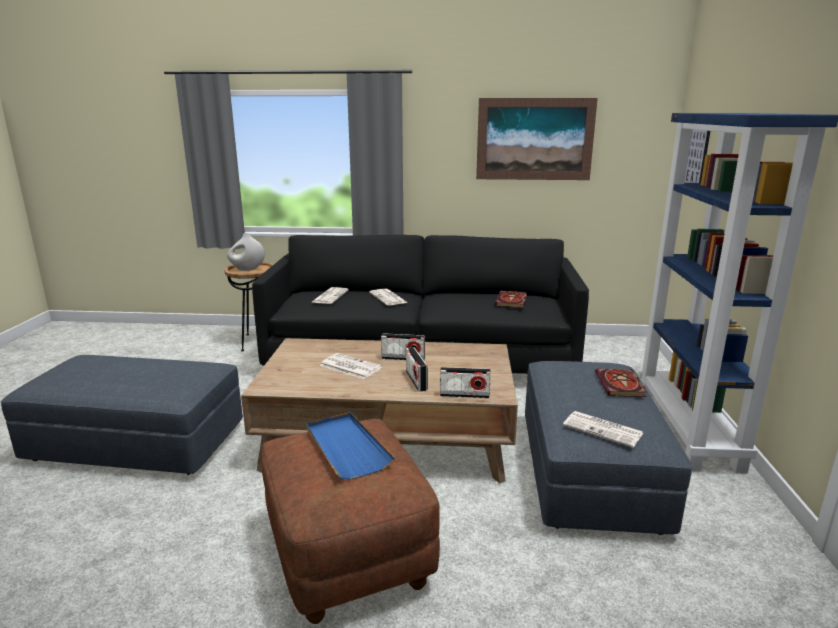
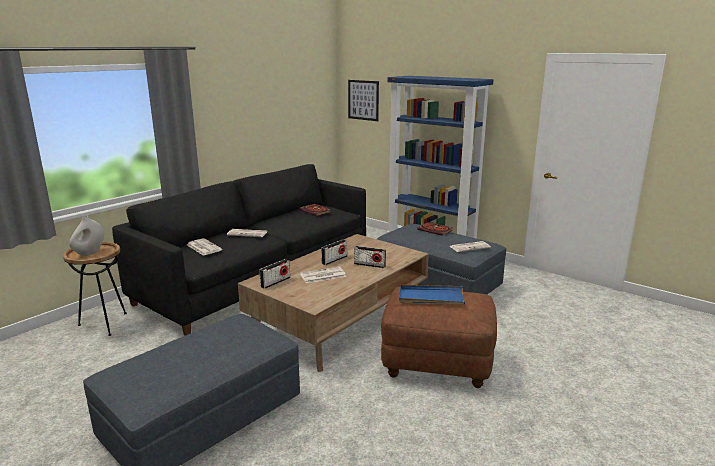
camera: 55 degrees left, 0 degrees up
radio [440,367,491,398] -> radio moved to [260,259,290,289]
picture [476,98,598,180] -> none

